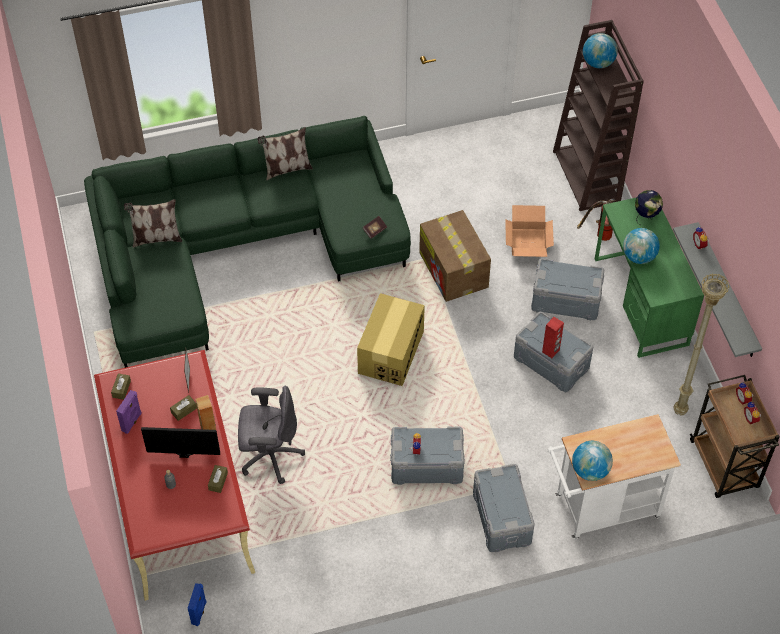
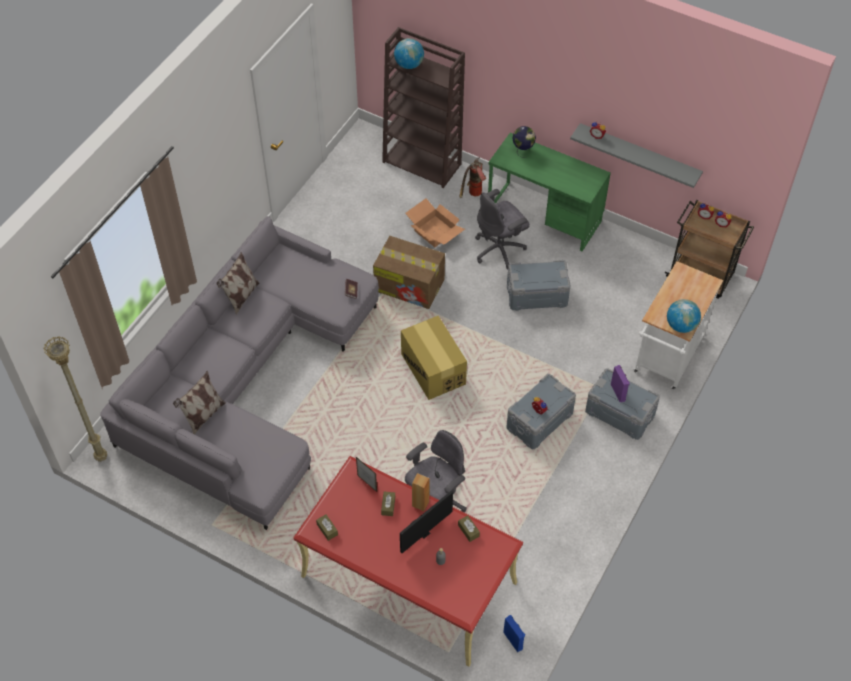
camera: 45 degrees left, 0 degrees up
green sofa [84,116,411,368] -> grey sofa [100,216,379,530]
purple speaker [116,390,142,434] -> purple speaker moved to [611,365,630,402]
grey storage box [531,258,604,320] -> grey office chair [475,189,530,269]
red speaker [542,317,564,358] -> none
globe [623,228,660,264] -> none
beige floor lamp [674,273,730,415] -> beige floor lamp moved to [44,336,107,462]

